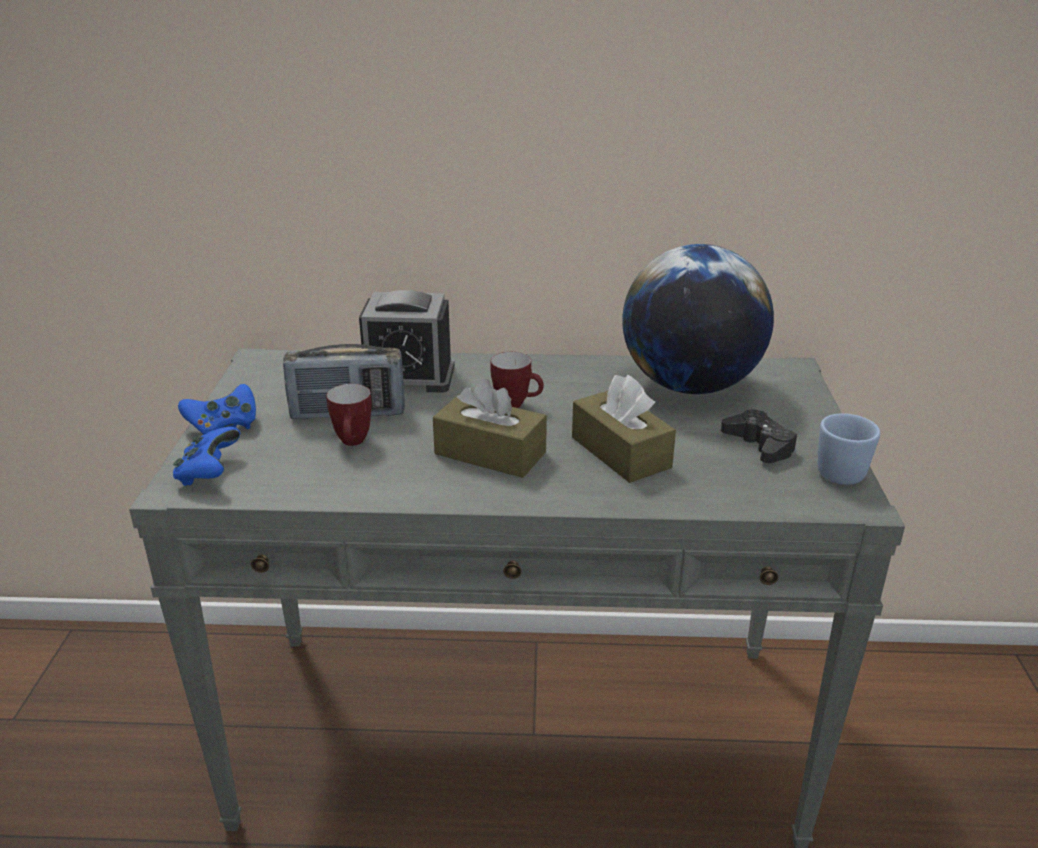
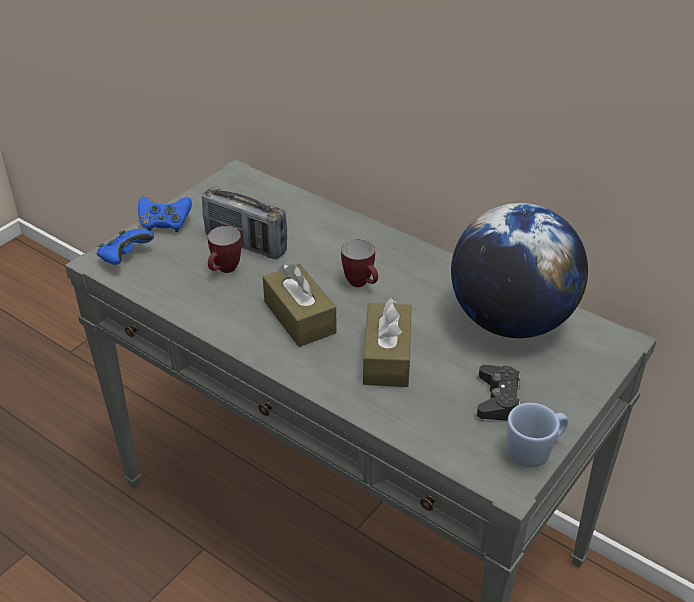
camera: 35 degrees right, 10 degrees up
alarm clock [359,290,455,393] -> none

